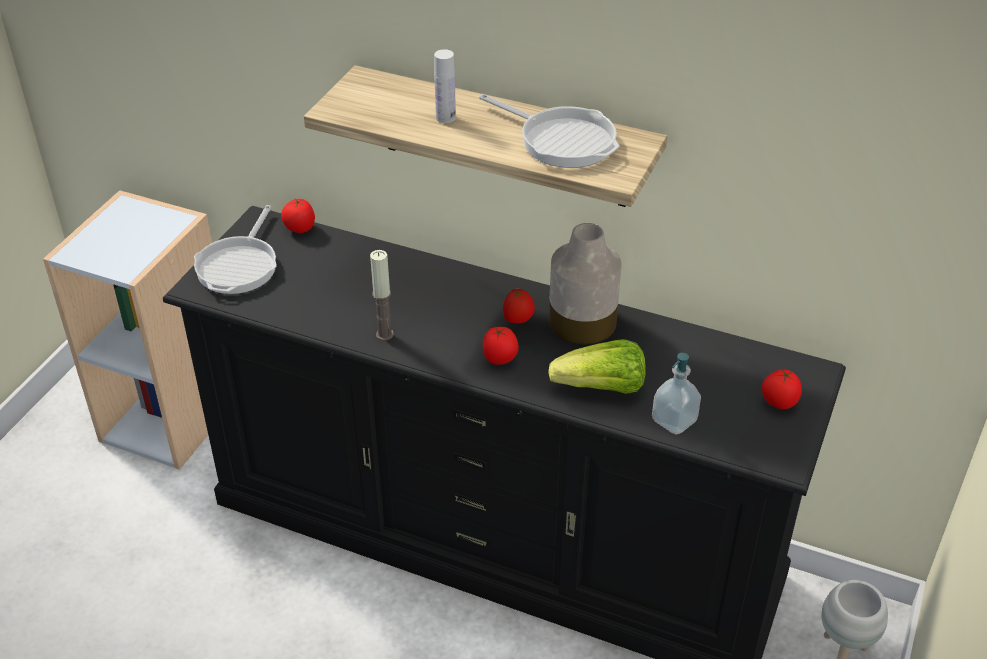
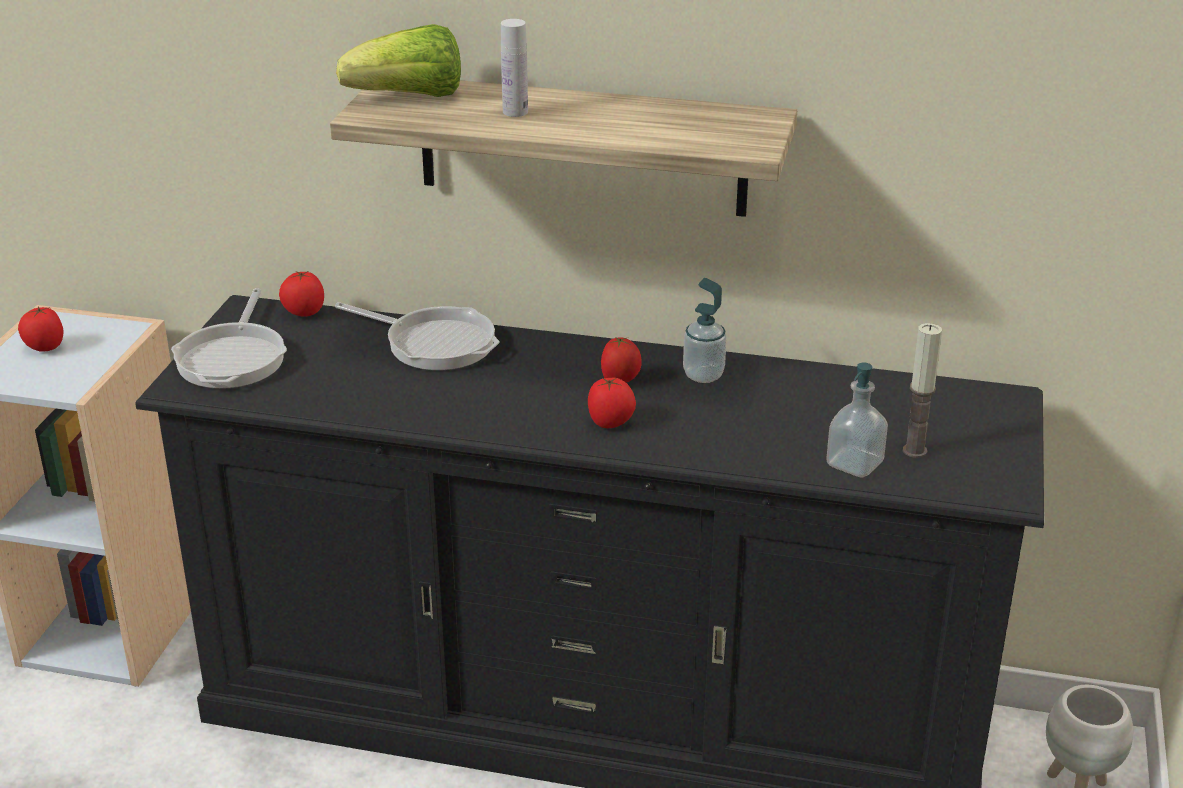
camera: 10 degrees left, 10 degrees down
candle [370,250,394,341] -> candle moved to [903,323,942,458]
frying pan [479,94,620,168] -> frying pan moved to [335,302,499,370]
lettuce [548,339,646,394] -> lettuce moved to [336,24,461,97]
beige vase [549,223,622,344] -> soap dispenser [683,278,727,383]
tomato [762,369,802,409] -> tomato moved to [18,307,64,352]

